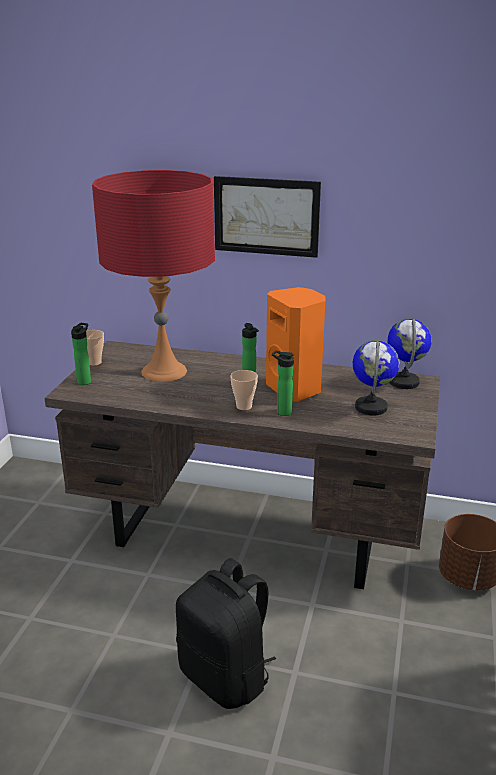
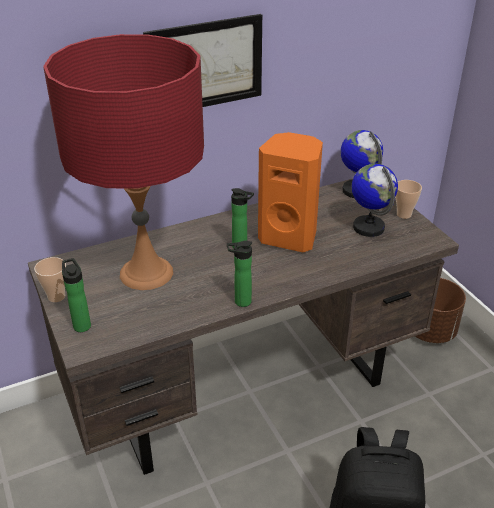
camera: 40 degrees left, 10 degrees up
cup [230,370,258,410] -> cup moved to [395,180,422,219]
bottle [272,350,294,416] -> bottle moved to [227,240,252,307]

